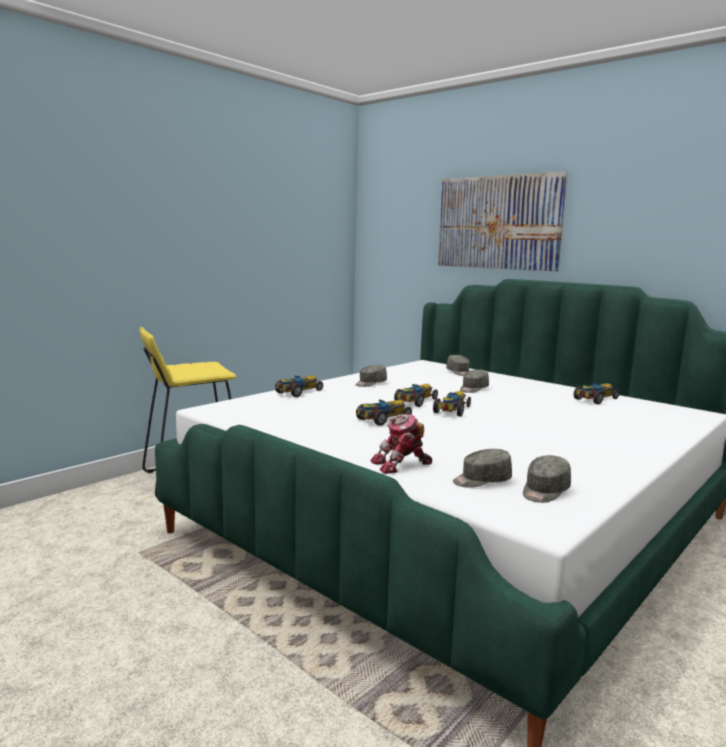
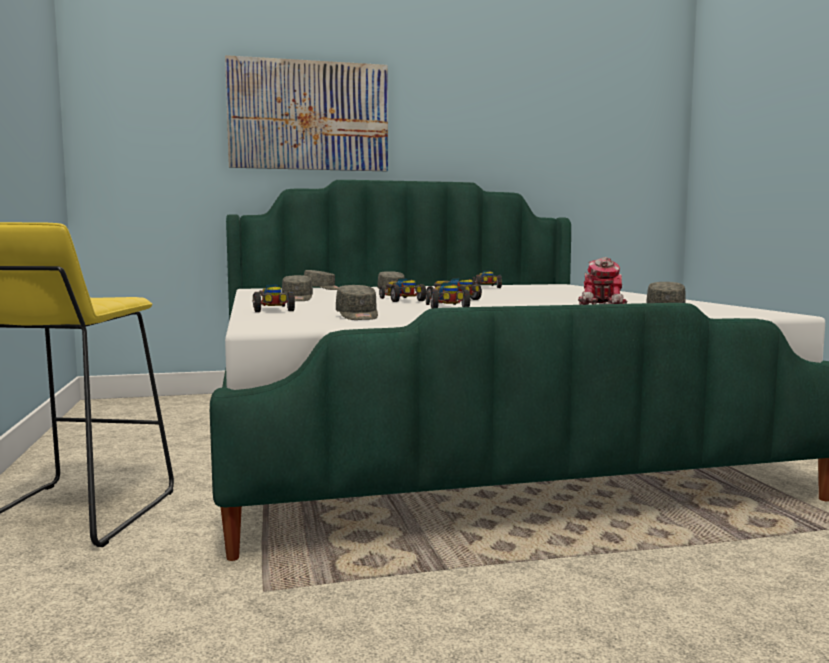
camera: 55 degrees left, 5 degrees down
grey cap [523,455,571,503] -> grey cap moved to [336,285,378,320]

